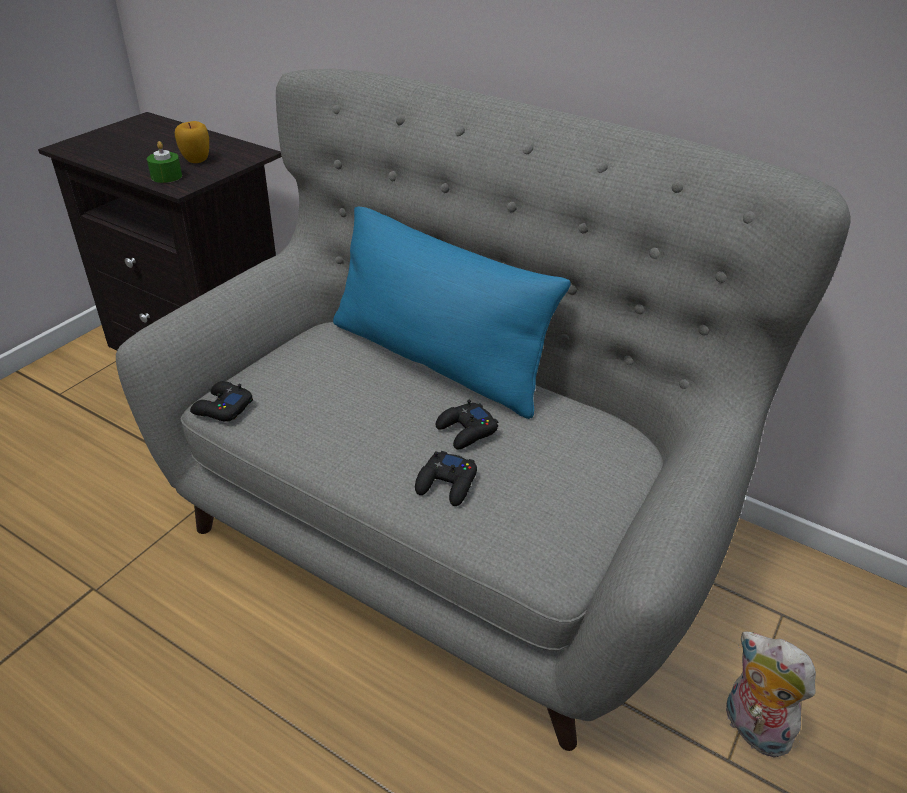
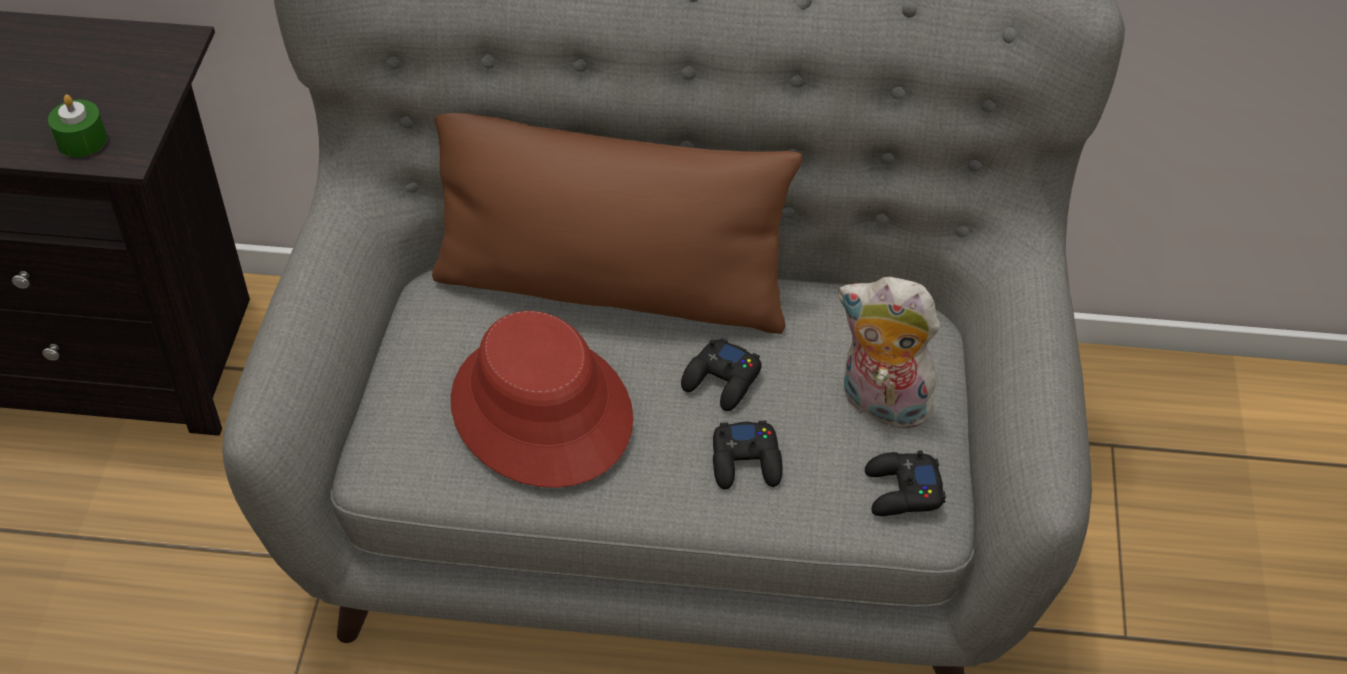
camera: 25 degrees left, 10 degrees up
apple [175,121,209,163] -> none
black game controller [190,381,253,422] -> black game controller moved to [865,450,946,516]
blue pillow [333,206,570,419] -> brown pillow [432,113,802,334]
plush toy [726,631,816,758] -> plush toy moved to [838,277,940,429]
none -> red hat [451,311,633,488]

